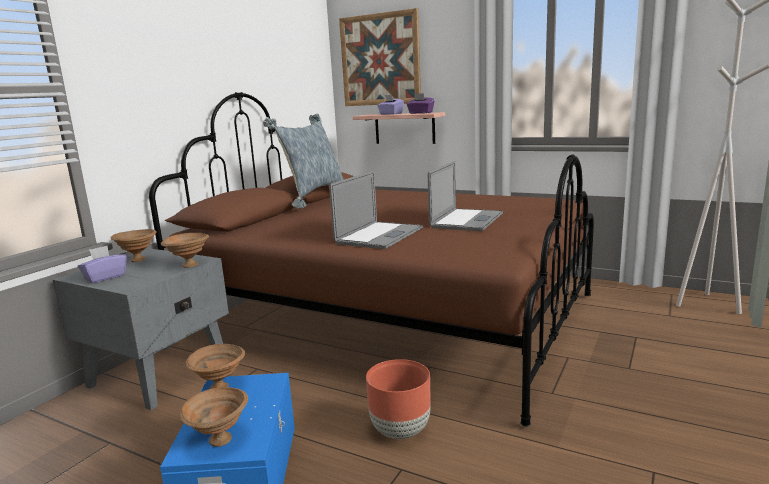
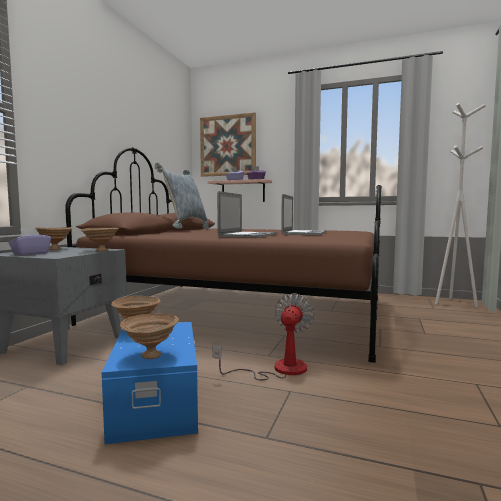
camera: 10 degrees left, 10 degrees down
brown planter [366,359,431,439] -> fan [213,293,315,380]

